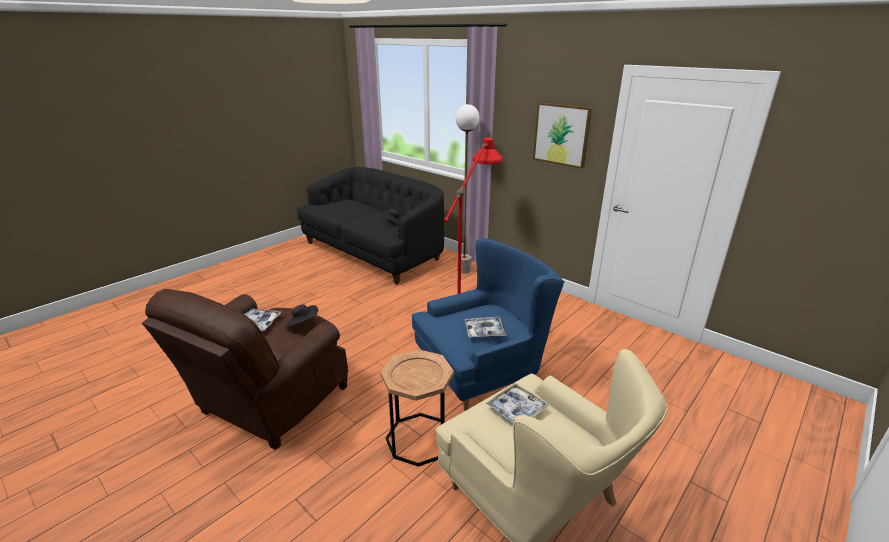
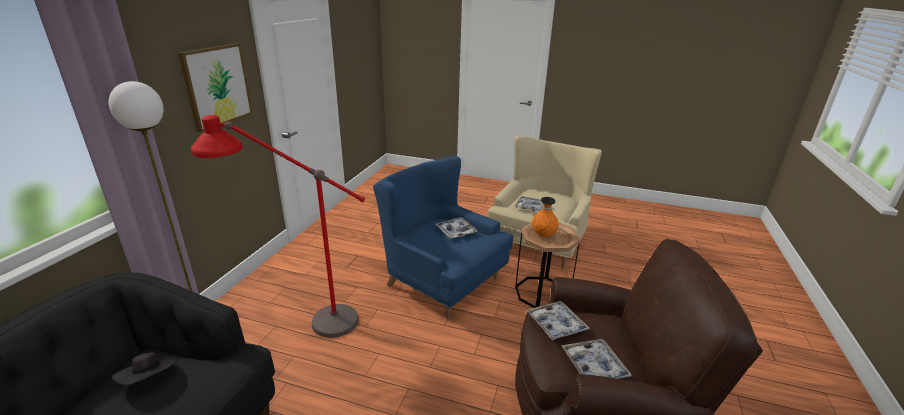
camera: 115 degrees left, 0 degrees up
black hat [286,304,318,328] -> tray [526,301,590,341]
none -> orange vase [532,197,559,237]

